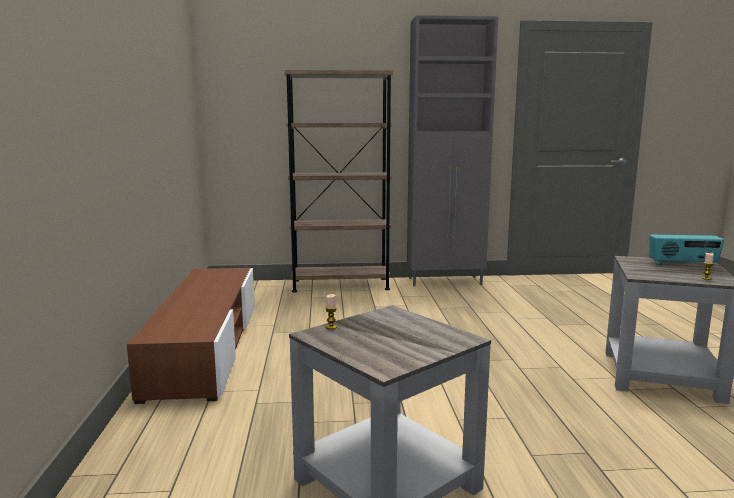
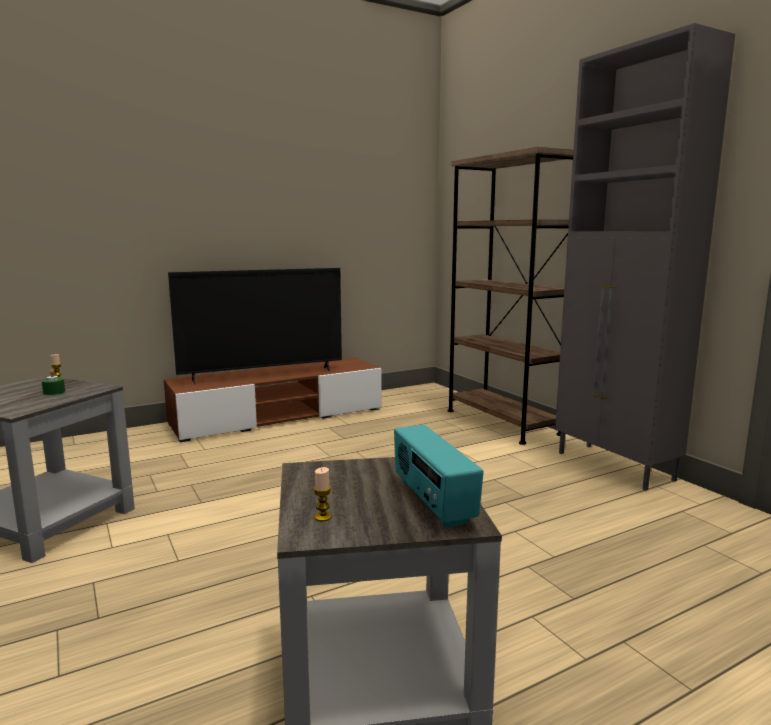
camera: 65 degrees right, 0 degrees up
none -> green candle [42,369,65,395]
none -> television [168,268,342,385]

